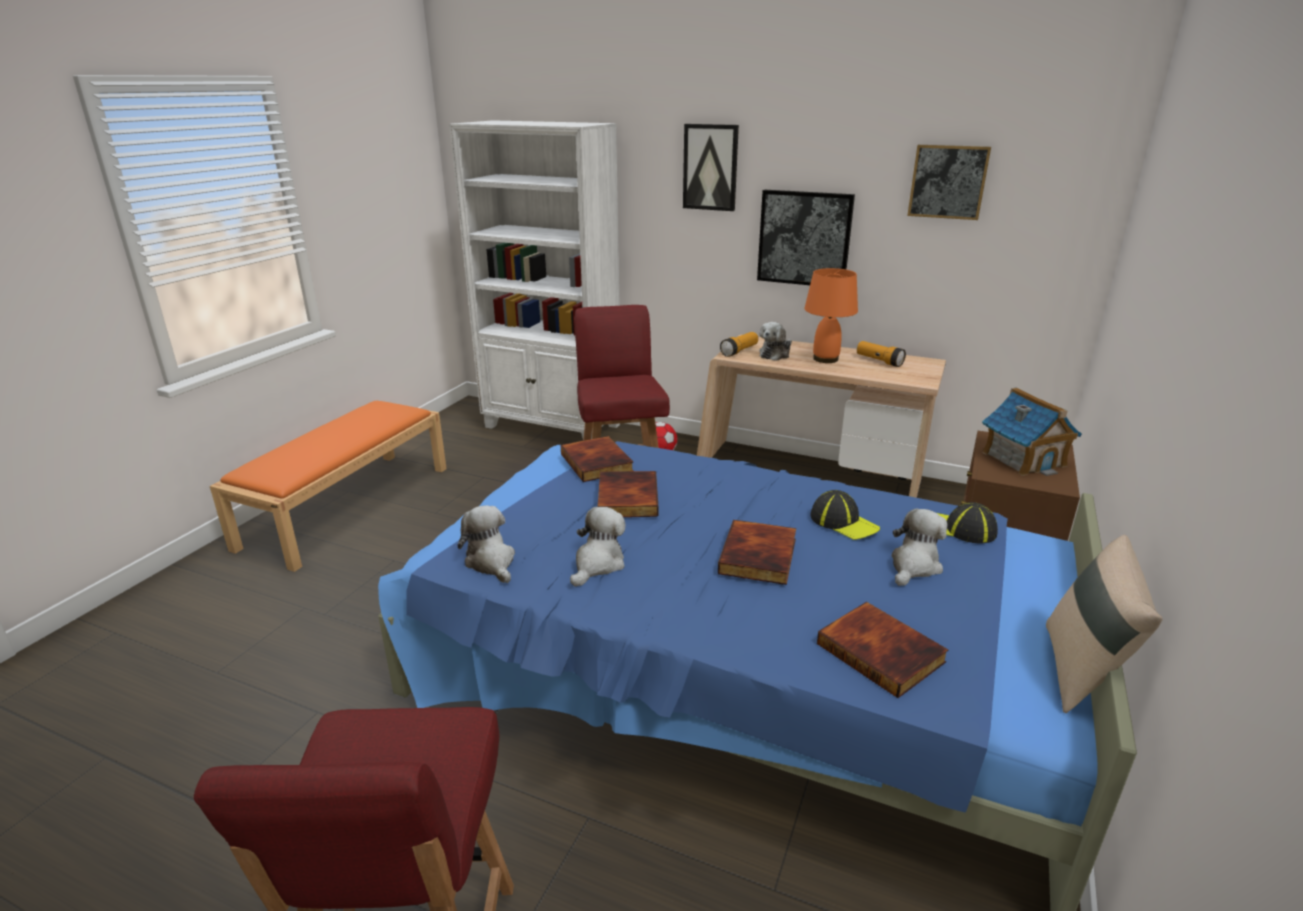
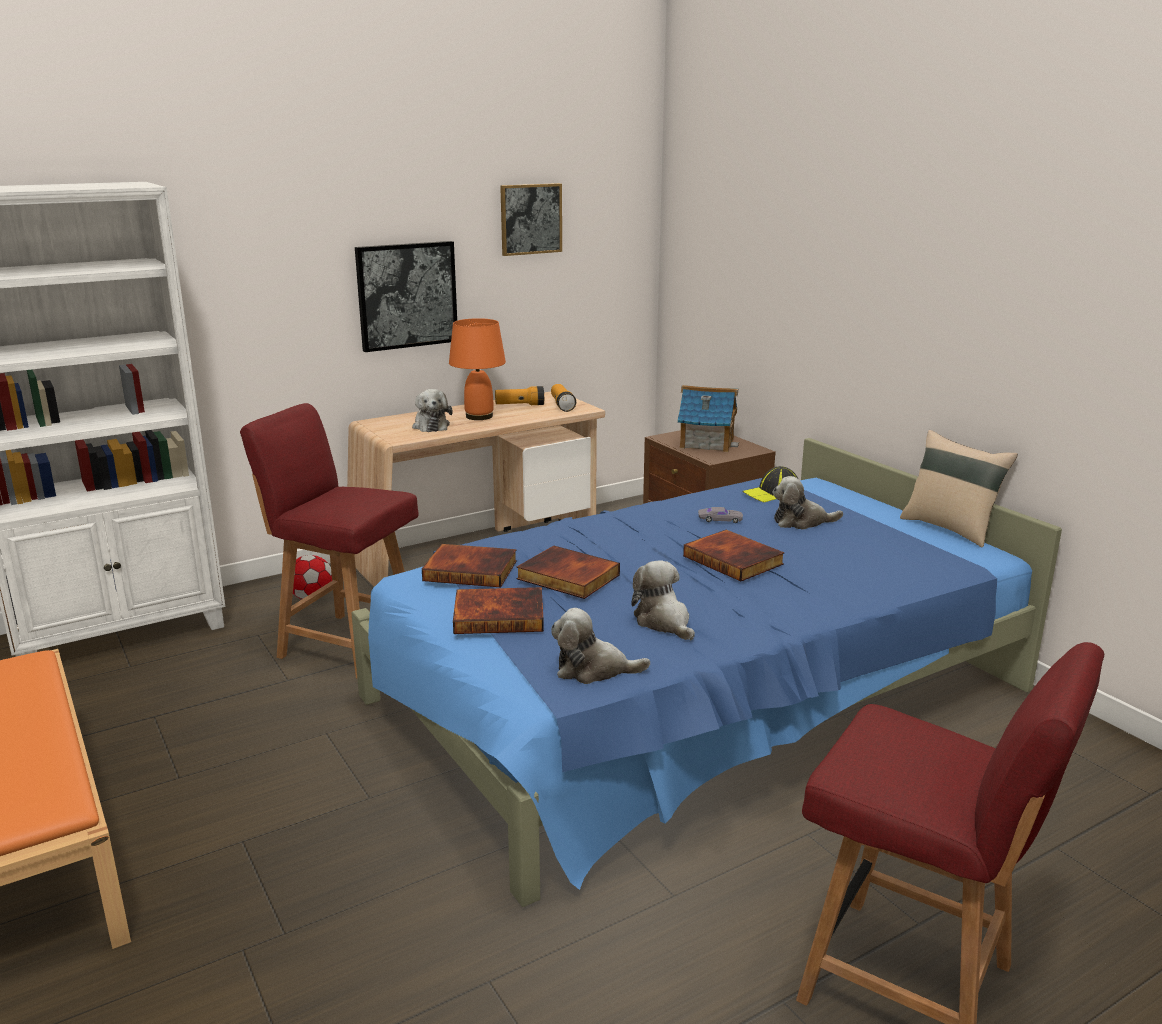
camera: 55 degrees left, 5 degrees down
picture [683,124,739,211] -> none
flashlight [720,332,758,357] -> flashlight moved to [551,384,576,412]
cap [810,490,880,540] -> grey toy car [698,507,743,523]
book [817,602,948,698] -> book moved to [453,587,544,634]
plush toy [892,509,947,586] -> plush toy turned 75 degrees counterclockwise [772,476,843,530]

